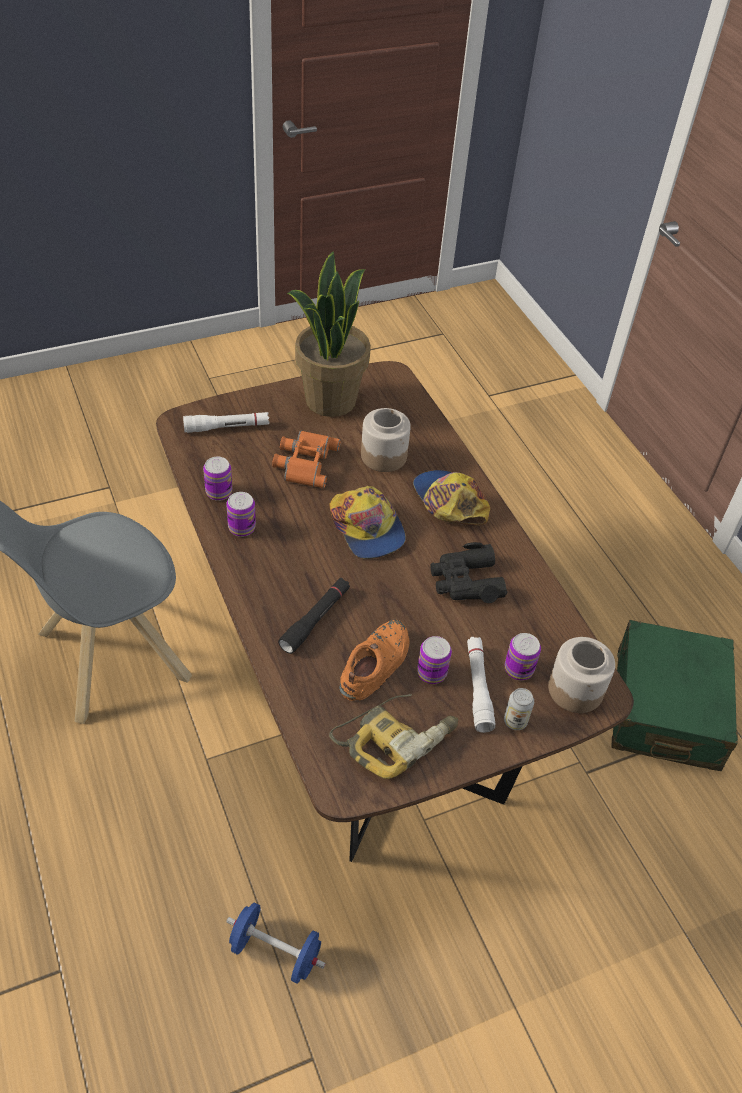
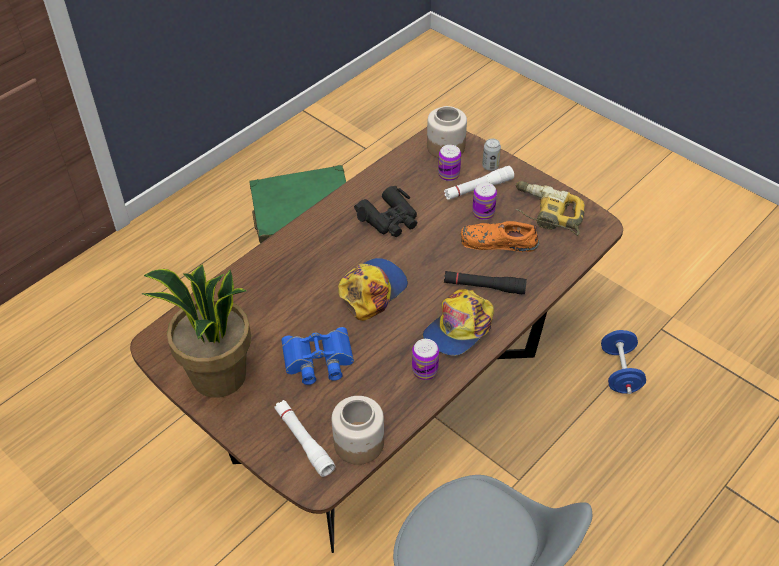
camera: 110 degrees left, 0 degrees up
can [203,457,232,501] -> none
orange binoculars [272,431,340,488] -> blue binoculars [282,327,354,385]
jar [361,408,411,472] -> jar moved to [332,396,384,465]
cap [413,470,490,526] -> cap moved to [423,289,494,356]

